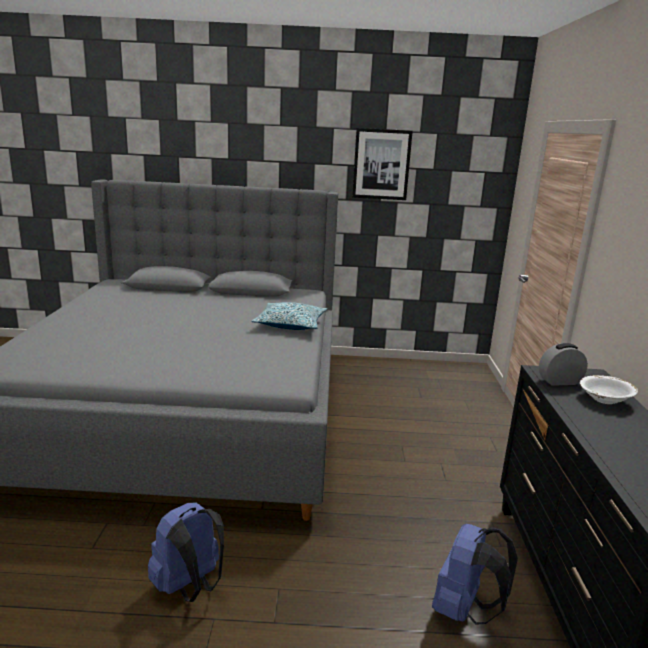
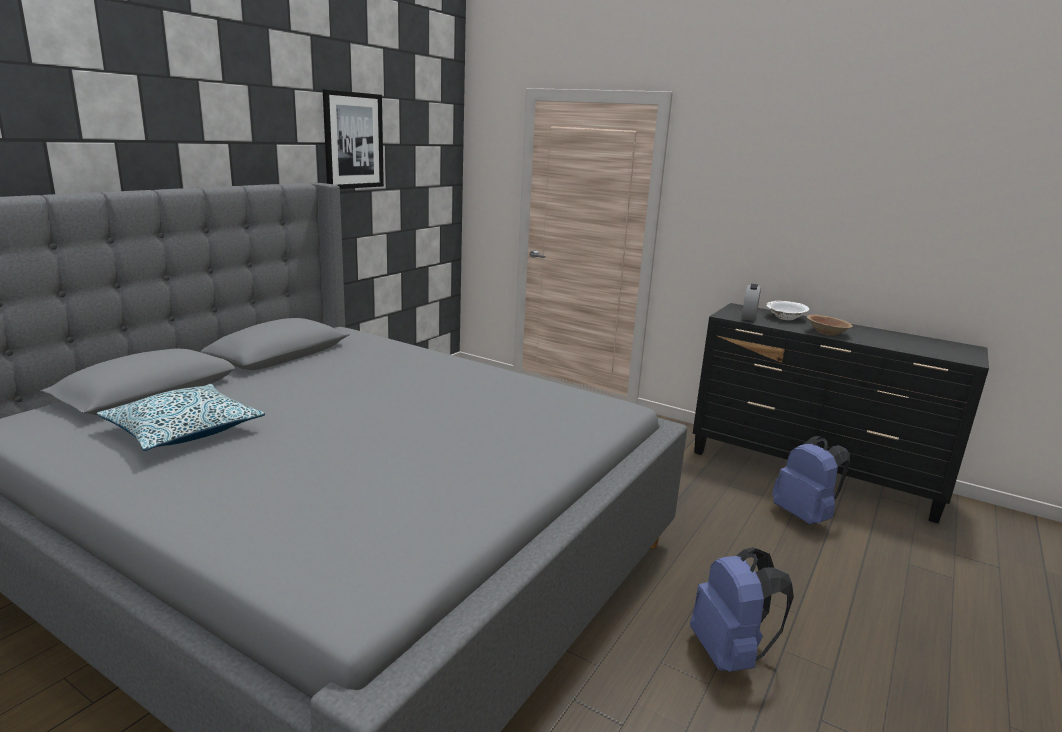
camera: 60 degrees left, 0 degrees up
pillow [251,302,327,330] -> pillow moved to [97,384,265,451]
none -> brown bowl [807,314,853,336]

